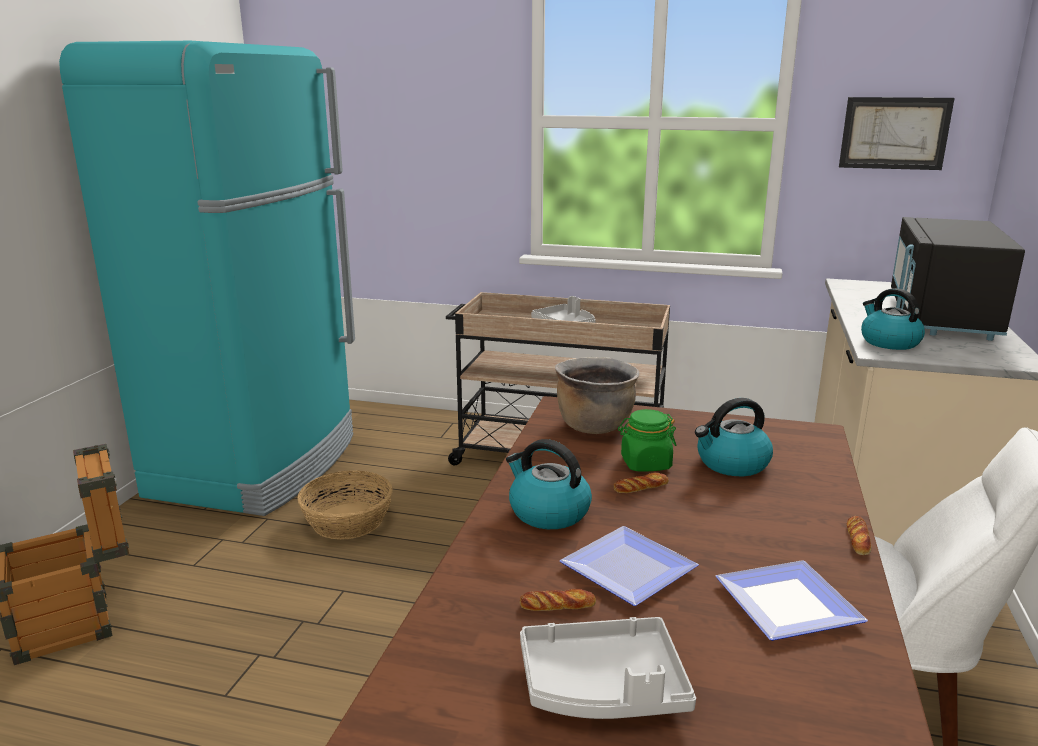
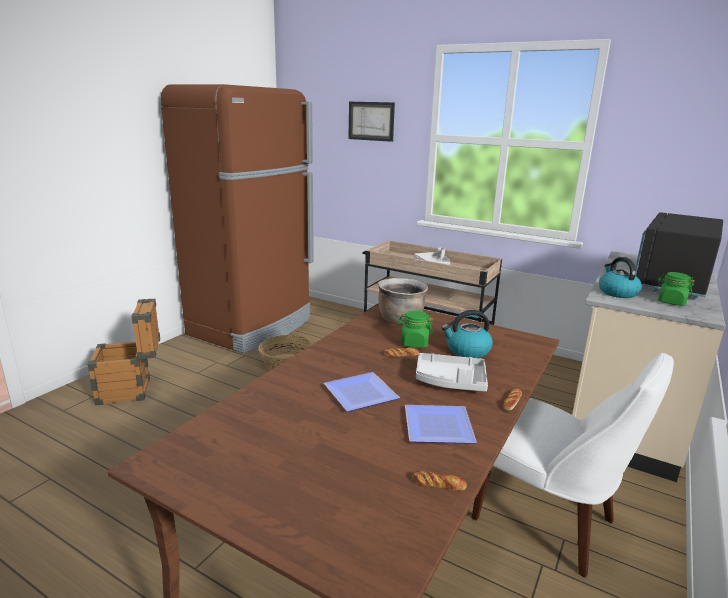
camera: 15 degrees right, 0 degrees up
turquoise fridge [59,41,355,516] -> brown fridge [161,84,314,354]
kettle [506,439,592,529] -> none
bread [520,589,596,611] -> bread moved to [412,471,467,490]
grey tray [520,617,696,719] -> grey tray moved to [416,353,488,392]
picture [839,97,955,170] -> picture moved to [348,102,395,142]
none -> green jar [658,272,695,306]

